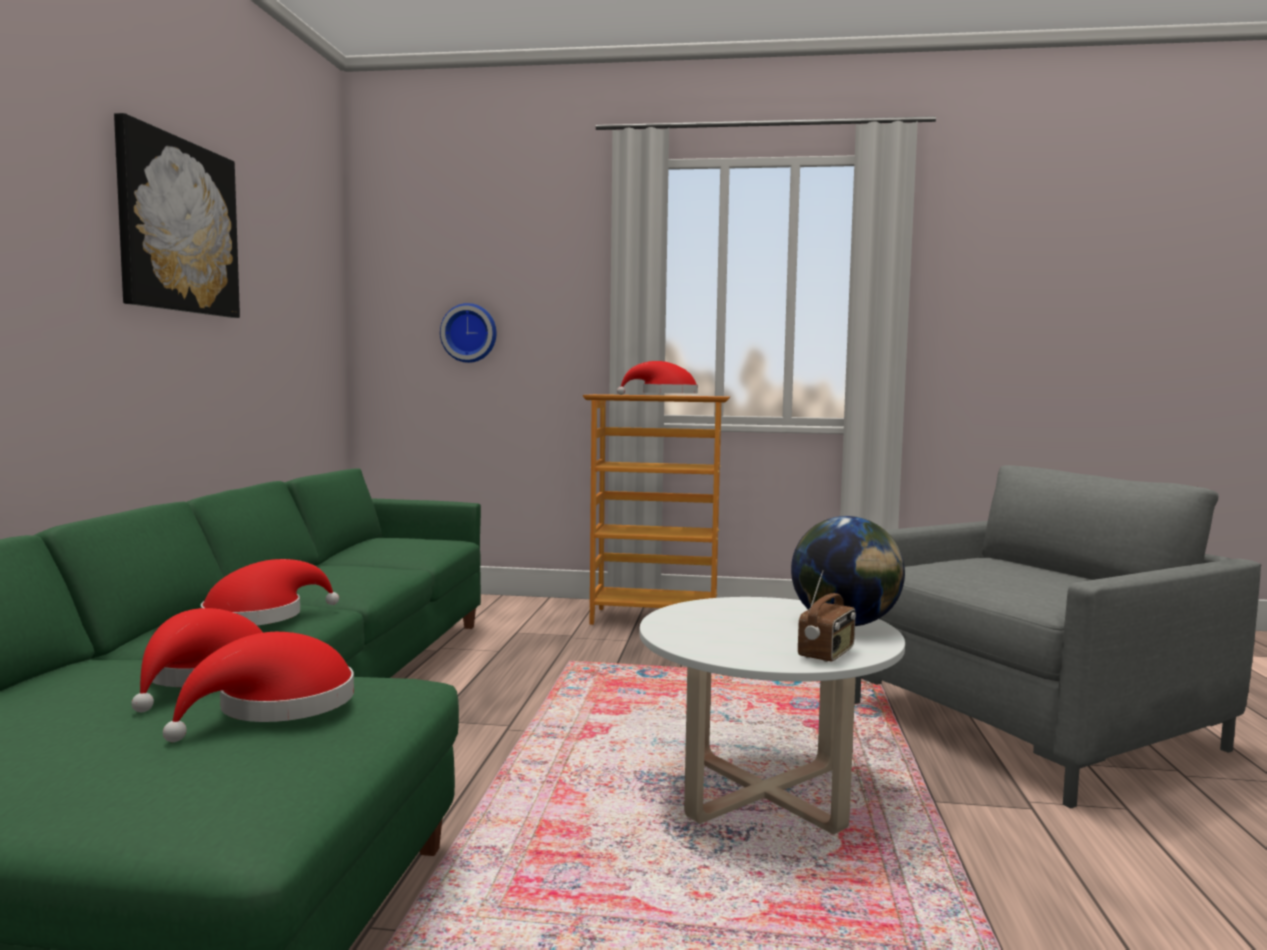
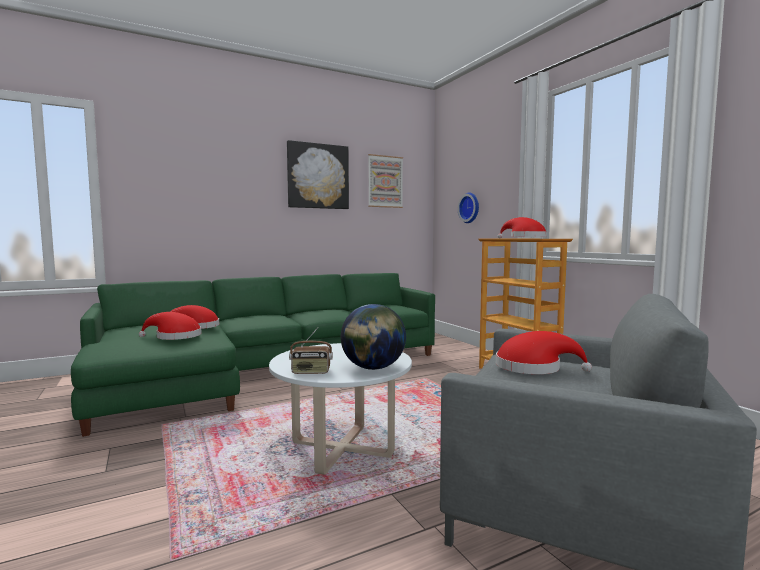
camera: 55 degrees right, 0 degrees up
red hat [201,559,339,625] -> red hat moved to [496,331,592,374]
none -> picture [368,154,403,208]

